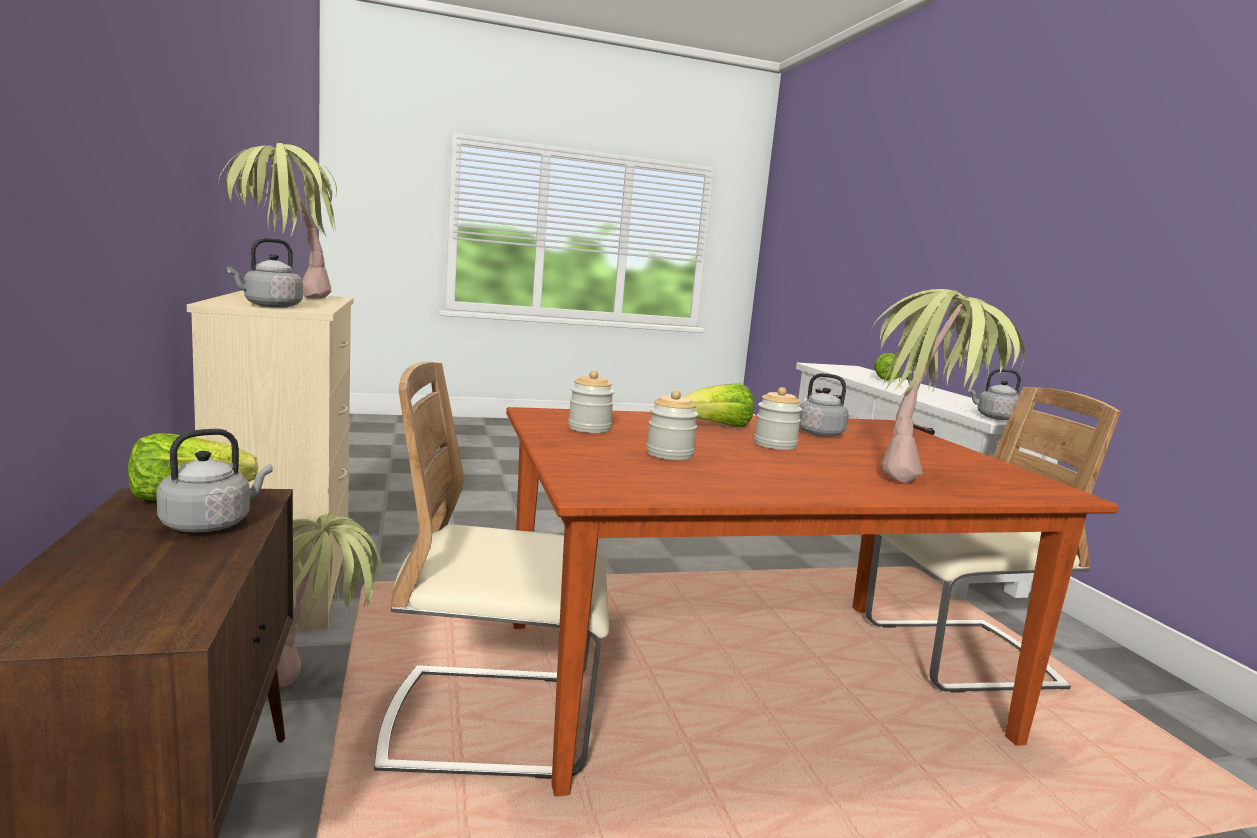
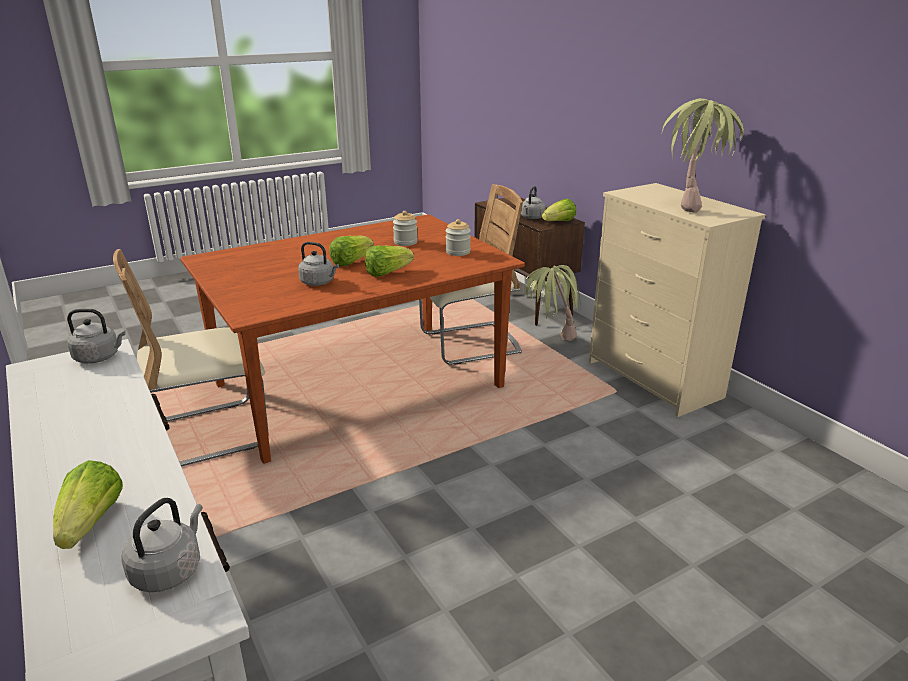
camera: 165 degrees right, 15 degrees up
grey kettle [227,238,303,308] -> grey kettle moved to [122,498,203,592]
jar [754,387,802,450] -> lettuce [329,236,374,267]
potted plant [870,289,1025,483] -> none

